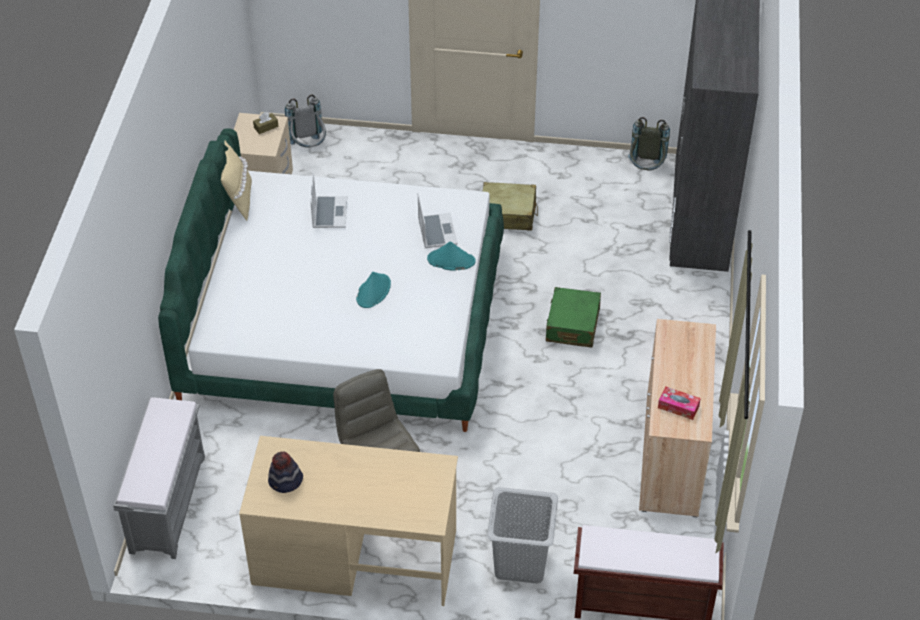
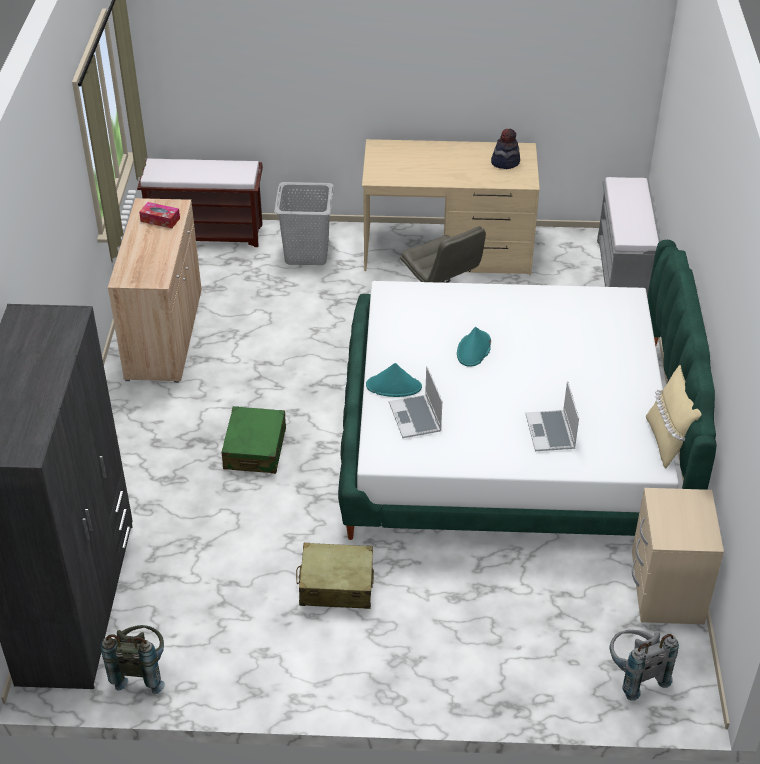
camera: 175 degrees right, 5 degrees down
brown tissue box [253,112,278,134] -> none

